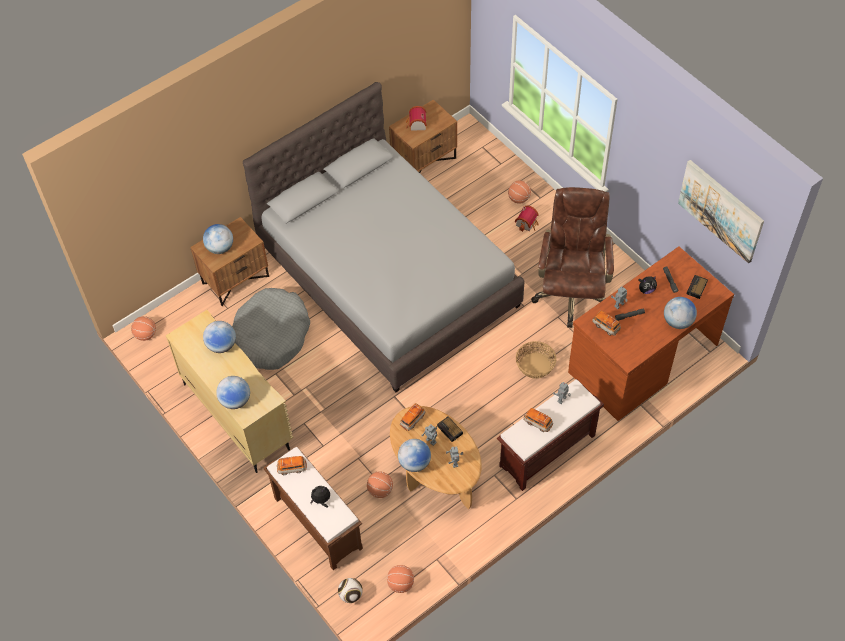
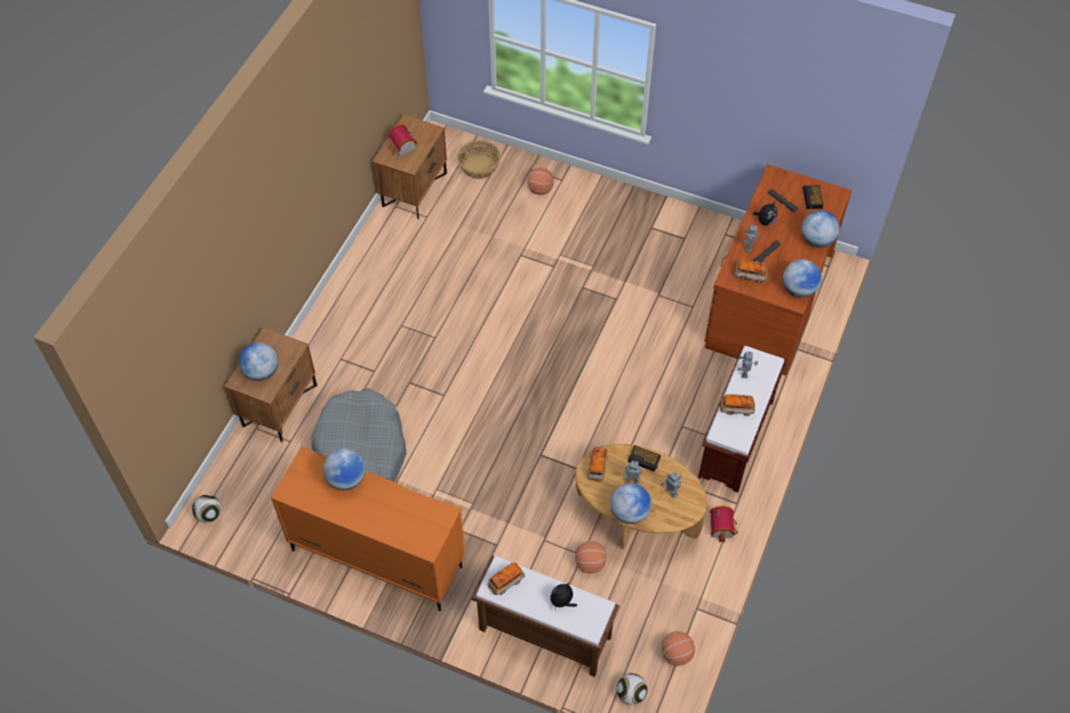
camera: 30 degrees left, 0 degrees up
basketball [131,316,156,341] -> football [192,494,221,523]
beige dresser [166,310,293,473] -> orange dresser [271,446,466,611]
globe [216,376,250,409] -> globe moved to [783,259,822,297]
grey bed [243,82,525,392] -> none
toy house [514,205,539,232] -> toy house moved to [710,506,738,542]
basket [516,341,556,379] -> basket moved to [457,141,500,179]
brown office chair [531,187,614,328] -> none
picture [678,160,764,263] -> none

